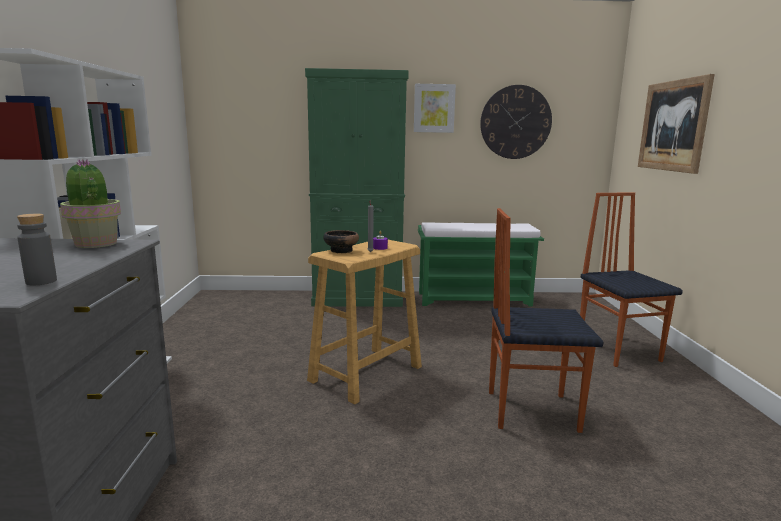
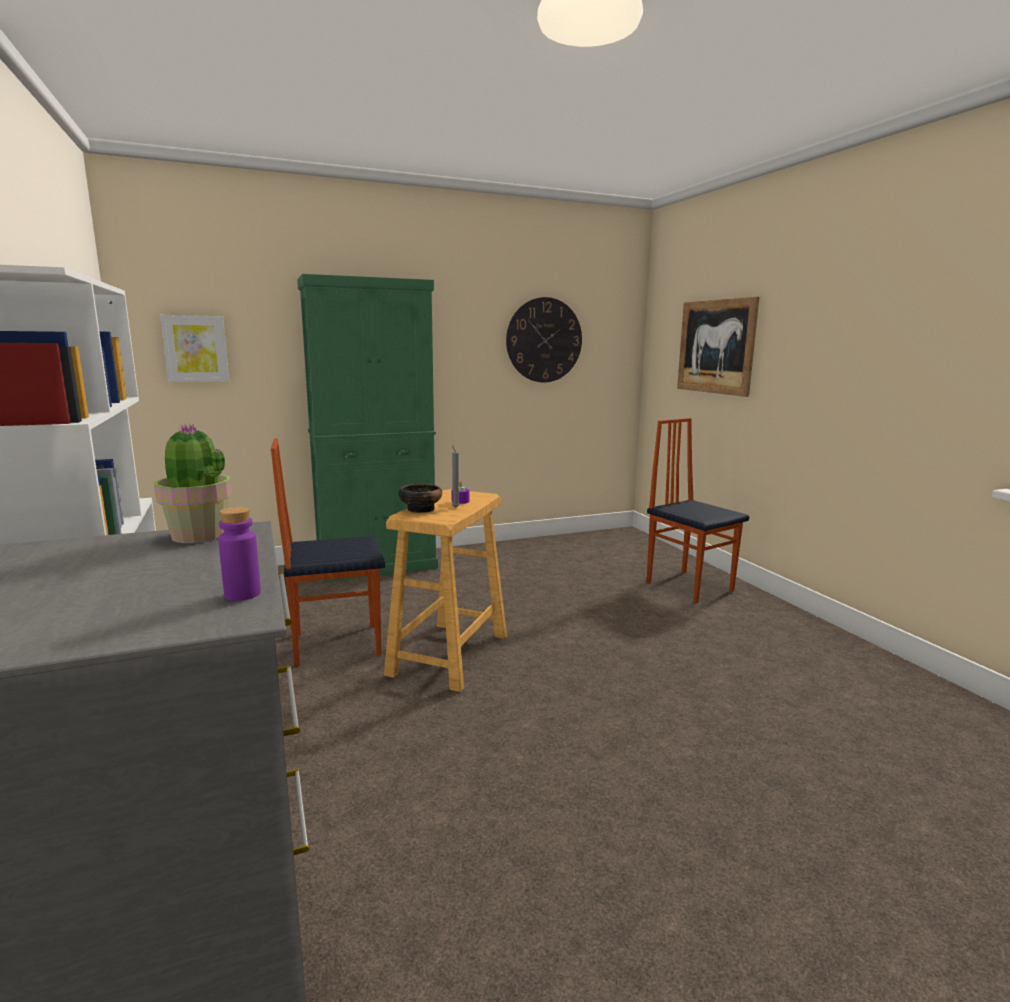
camera: 20 degrees left, 0 degrees up
grey bottle [17,214,57,286] -> purple bottle [218,507,261,601]
picture [414,84,456,133] -> picture moved to [160,315,229,382]
green bench [418,223,544,306] -> none
chair [489,208,603,433] -> chair moved to [271,438,385,667]

